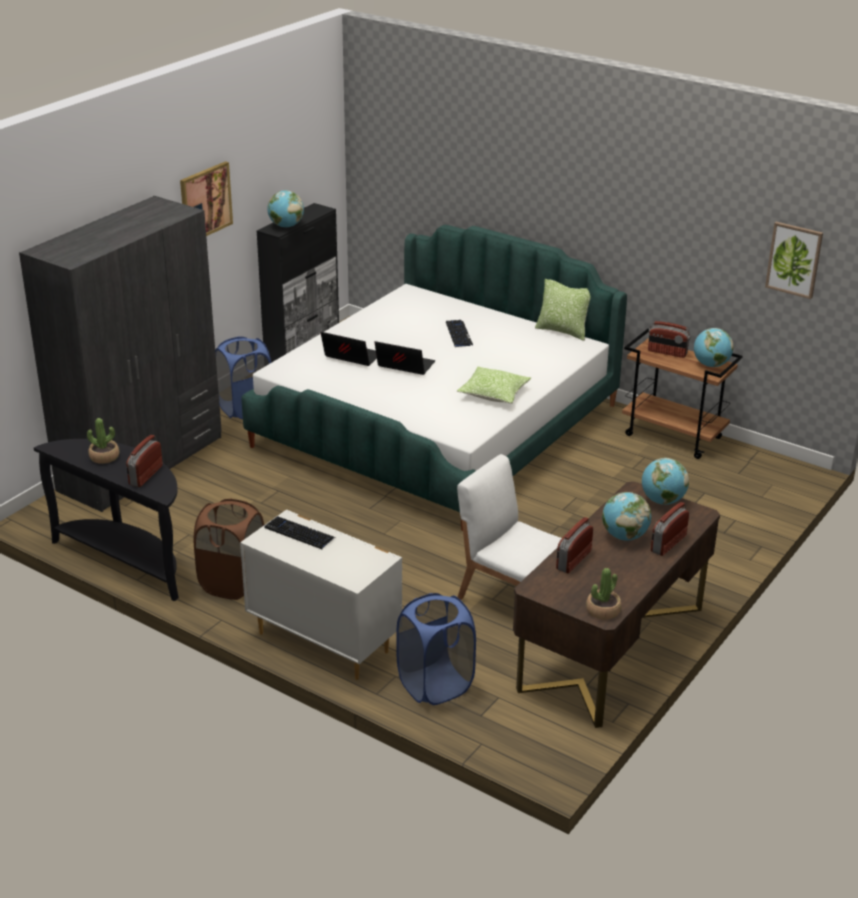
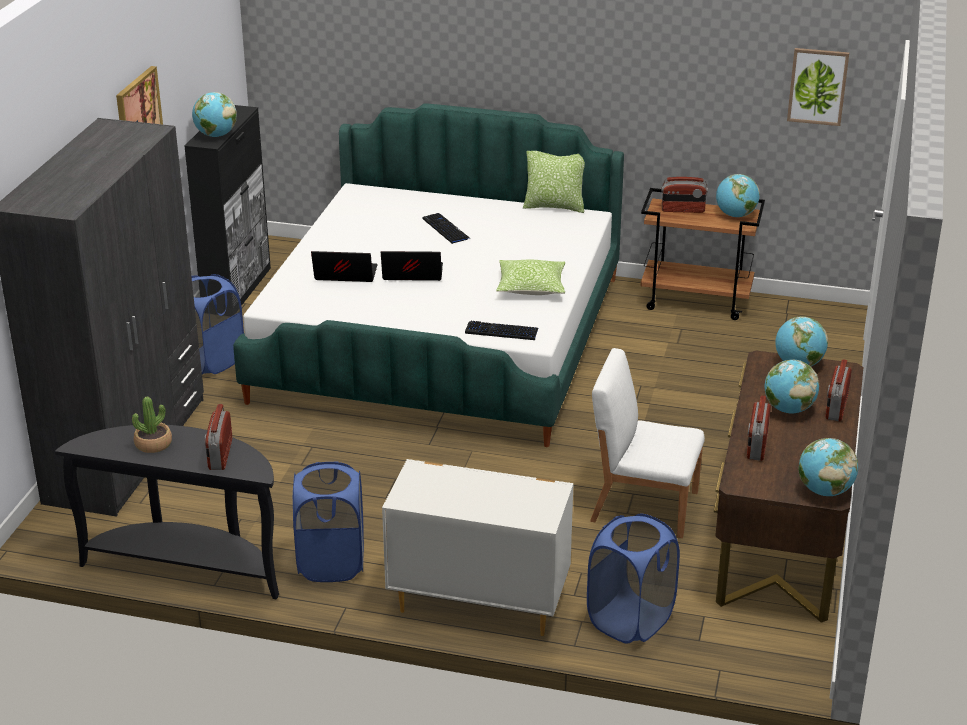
camera: 20 degrees left, 0 degrees up
brown laundry basket [193,499,264,600] -> blue laundry basket [293,461,364,582]
keyboard [265,516,336,550] -> keyboard moved to [465,321,538,340]
potted plant [586,568,622,620] -> globe [798,438,858,496]

